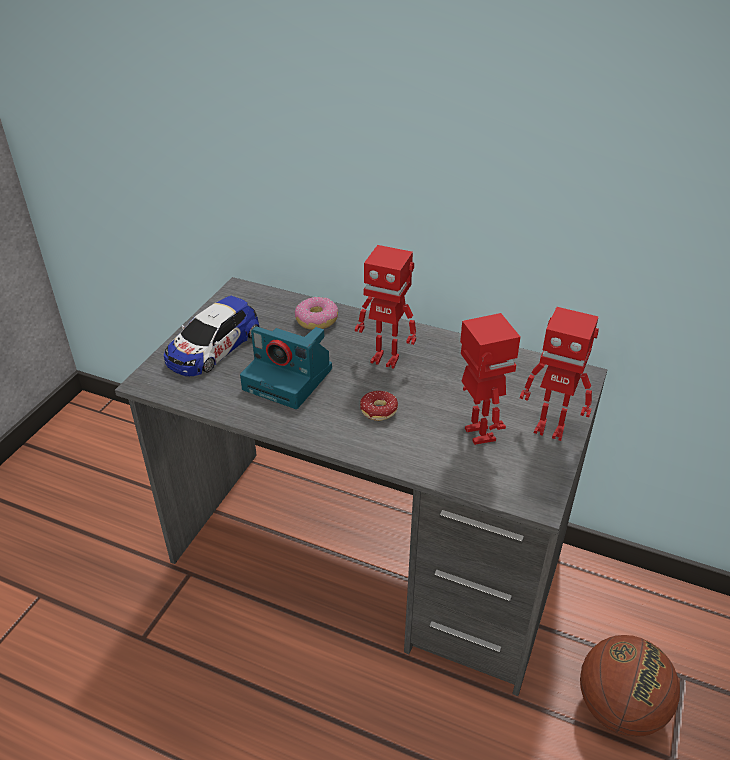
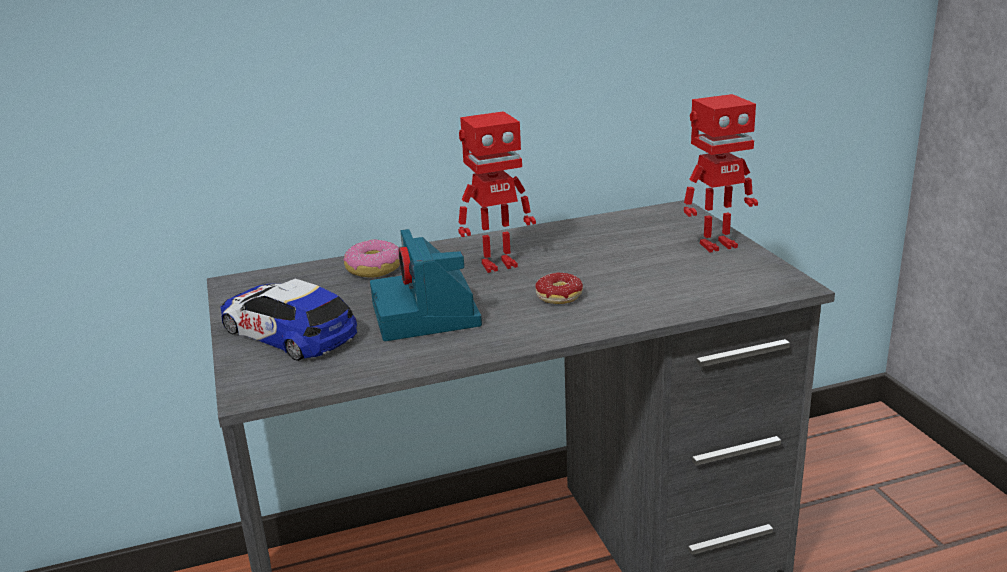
camera: 40 degrees left, 15 degrees down
toy car [164,296,259,376] -> toy car turned 135 degrees clockwise [220,279,357,361]
camera [240,326,332,409] -> camera turned 90 degrees clockwise [370,229,482,341]
toy robot [460,313,521,445] -> none
basketball [580,635,680,737] -> none

